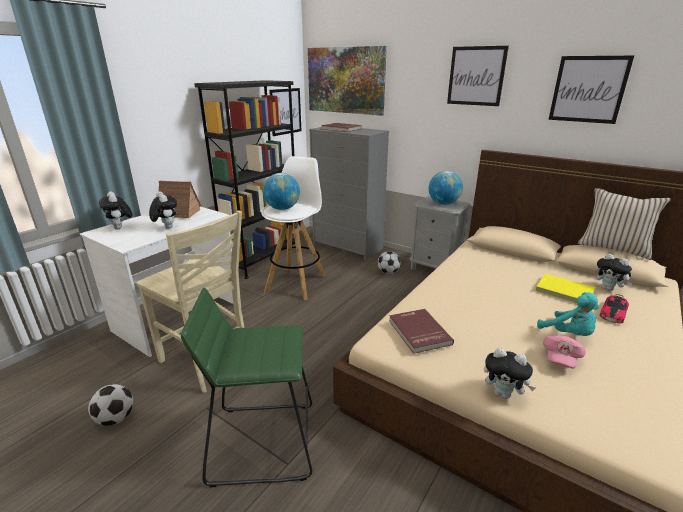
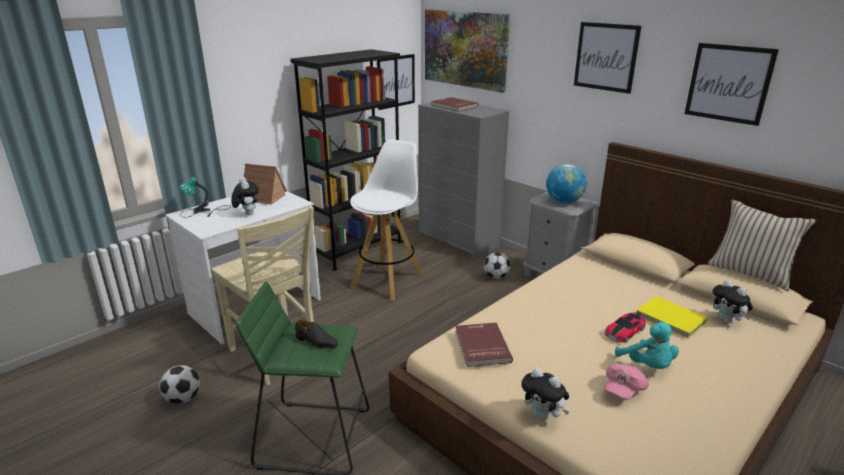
camera: 10 degrees right, 0 degrees up
plush toy [99,191,132,230] -> table lamp [179,177,231,218]
globe [263,173,300,210] -> none
toy car [599,294,629,323] -> toy car moved to [605,312,645,343]
none -> black shoe [295,319,338,348]

